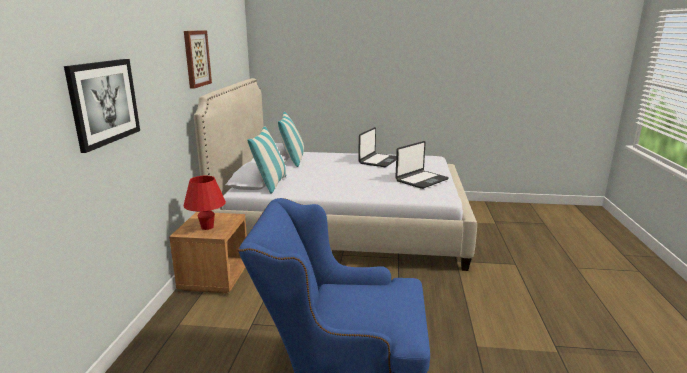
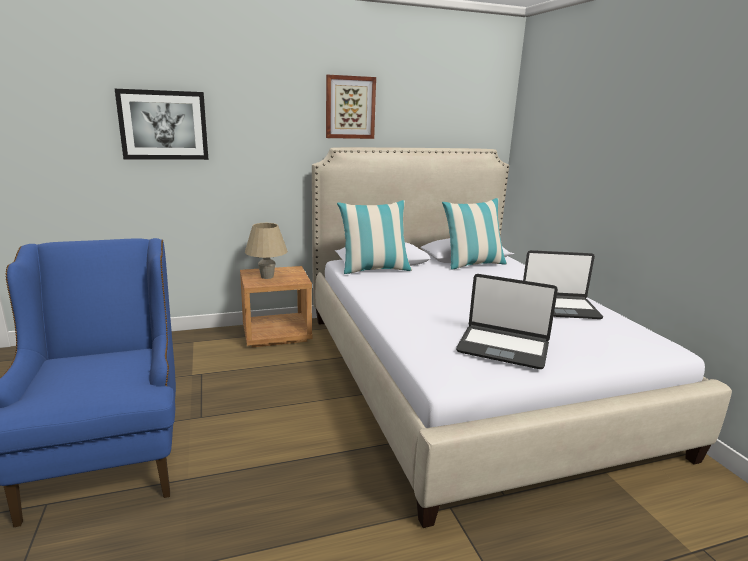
camera: 65 degrees right, 0 degrees up
red table lamp [183,176,226,230] -> beige table lamp [245,223,288,279]

